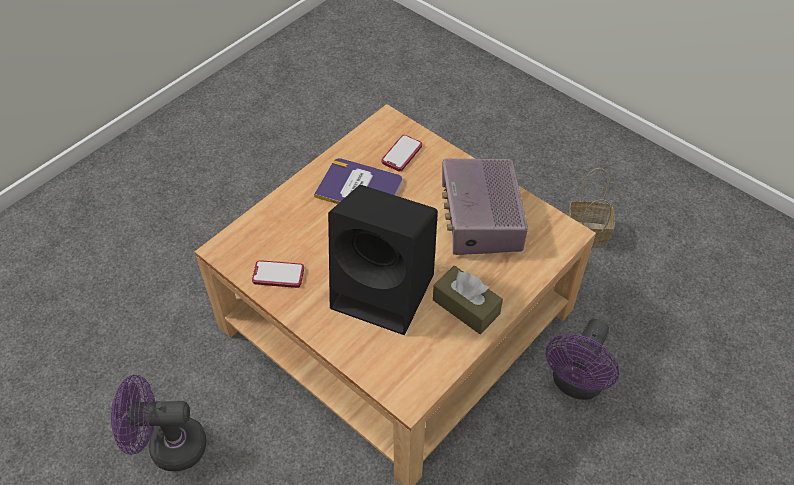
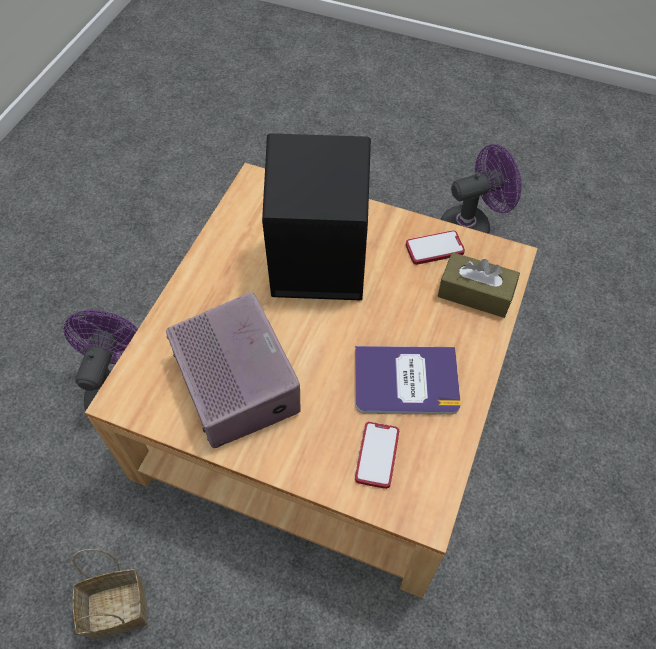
camera: 160 degrees right, 5 degrees up
brown tissue box [433,266,503,334] -> brown tissue box moved to [438,252,520,318]

